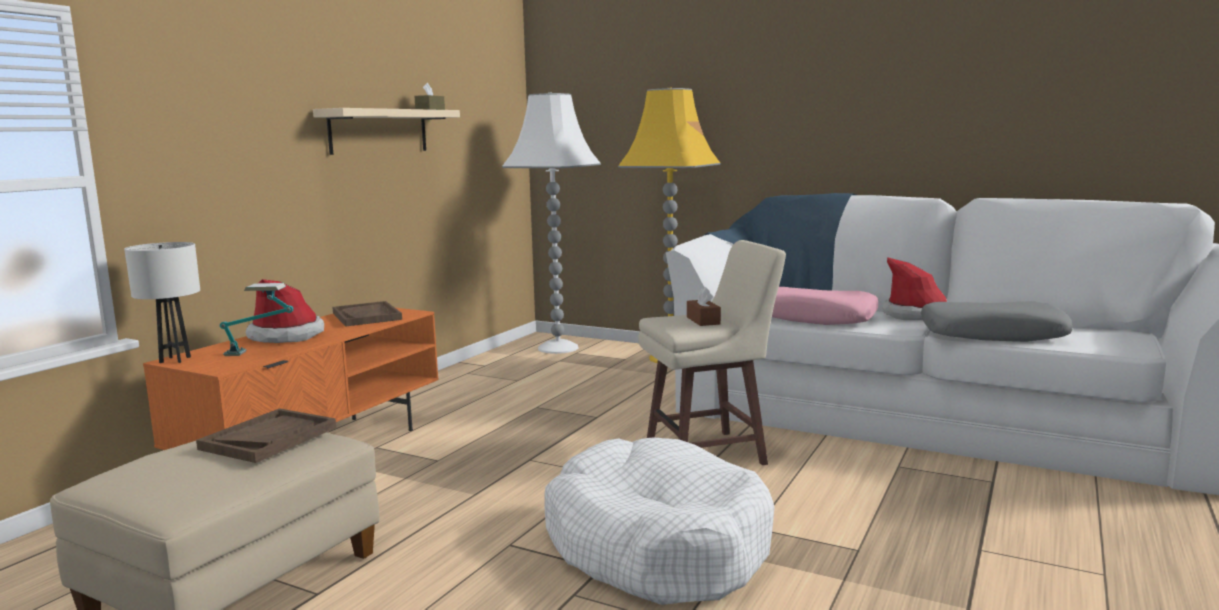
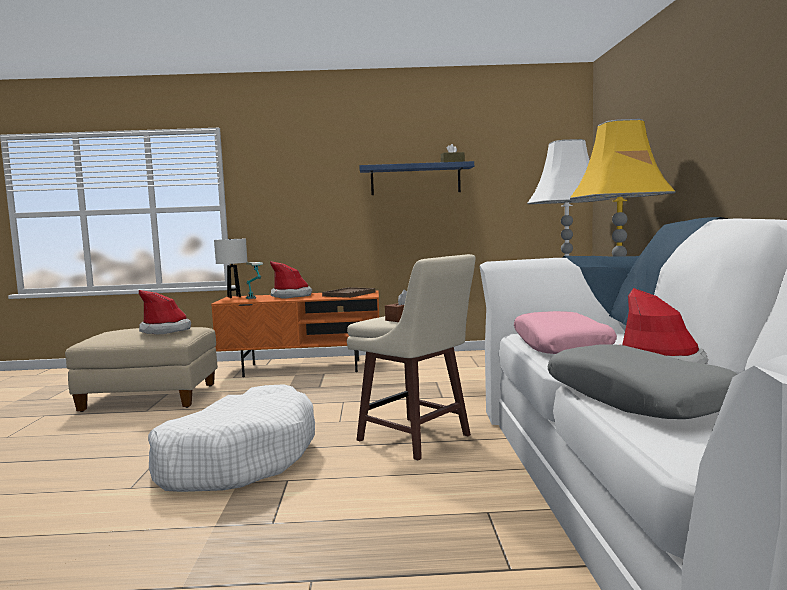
camera: 60 degrees right, 5 degrees down
brown tray [196,408,336,463] -> hat [139,290,191,334]
beige shelf [313,108,460,155] -> blue shelf [359,161,474,195]

